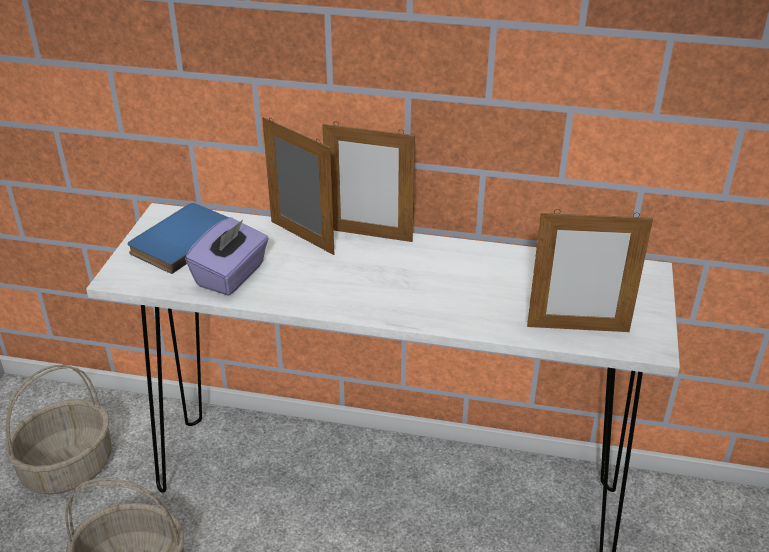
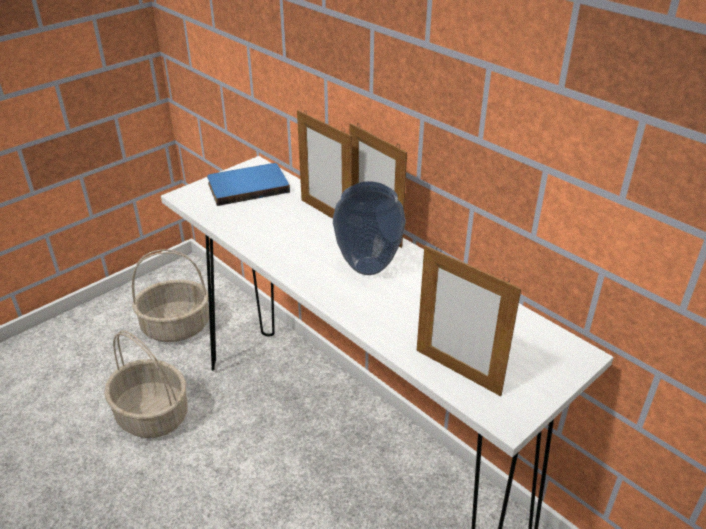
camera: 35 degrees right, 0 degrees up
purple tissue box [185,217,269,296] -> none
picture frame [262,117,334,255] -> picture frame turned 150 degrees clockwise [297,110,352,219]
none -> vase [333,181,406,275]

